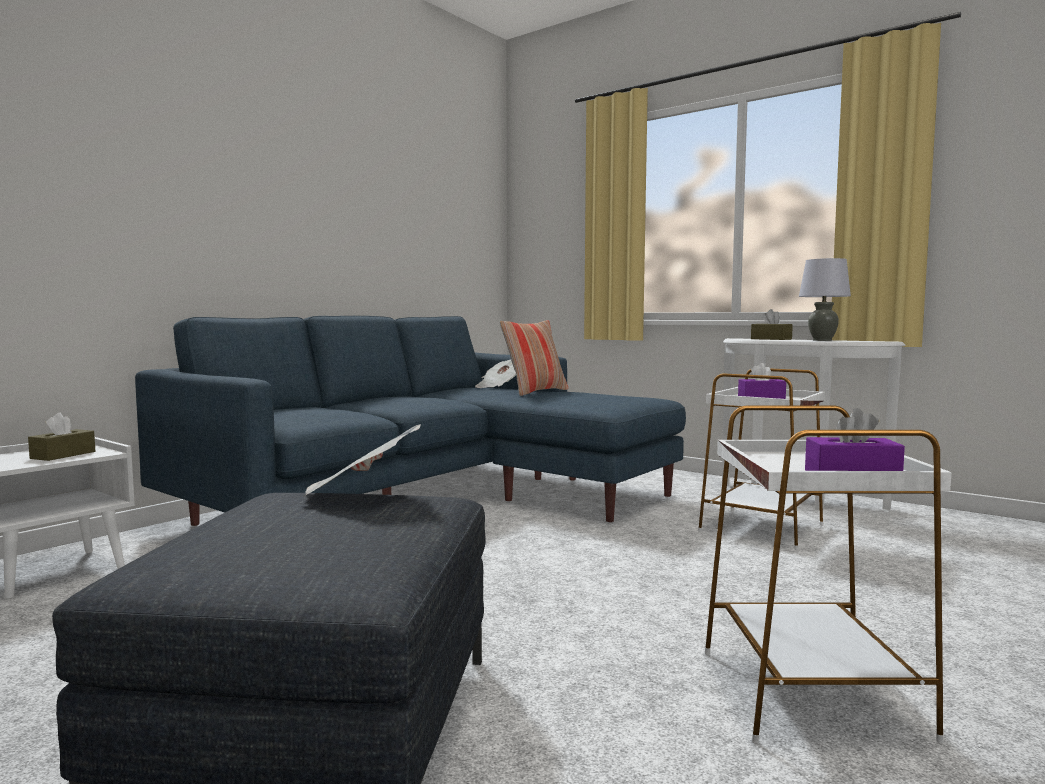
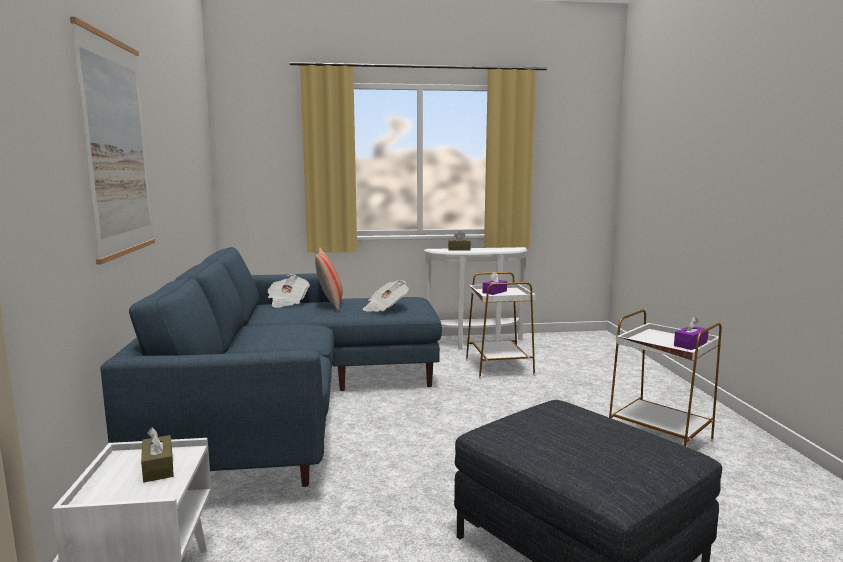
camera: 45 degrees left, 5 degrees up
newspaper [303,424,421,497] -> newspaper moved to [363,280,409,312]
grey table lamp [799,258,851,341] -> none
none -> picture [70,17,155,264]

